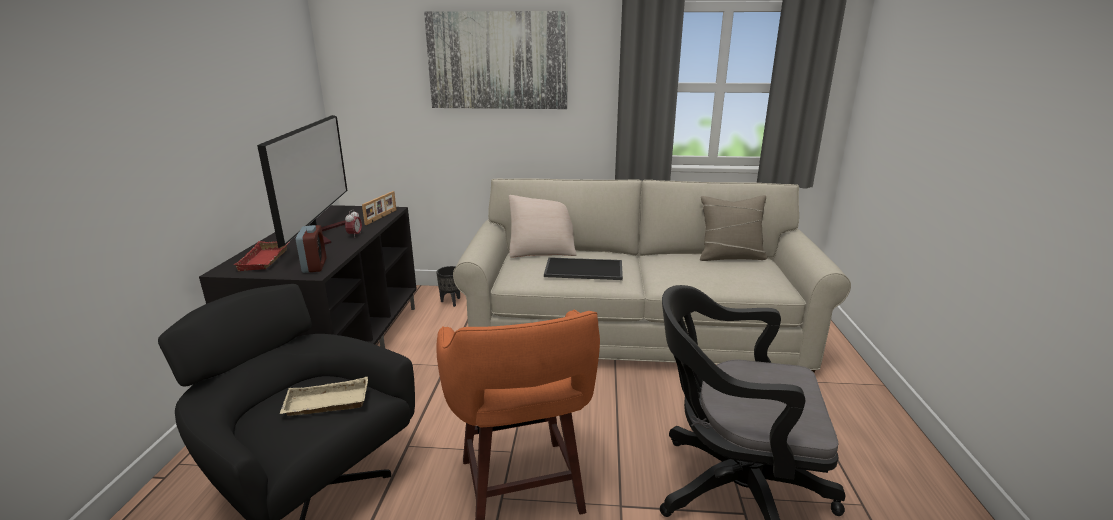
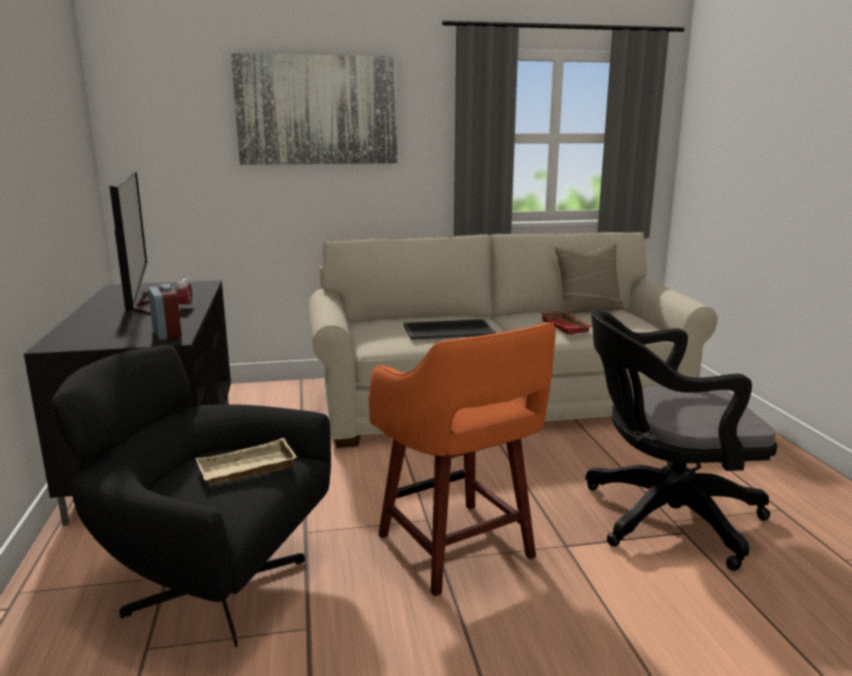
camera: 15 degrees left, 5 degrees down
red tray [233,241,289,271] -> red tray moved to [540,311,592,335]
picture frame [362,191,396,225] -> none
black planter [436,266,460,307] -> none
beige pillow [509,195,577,258] -> none

